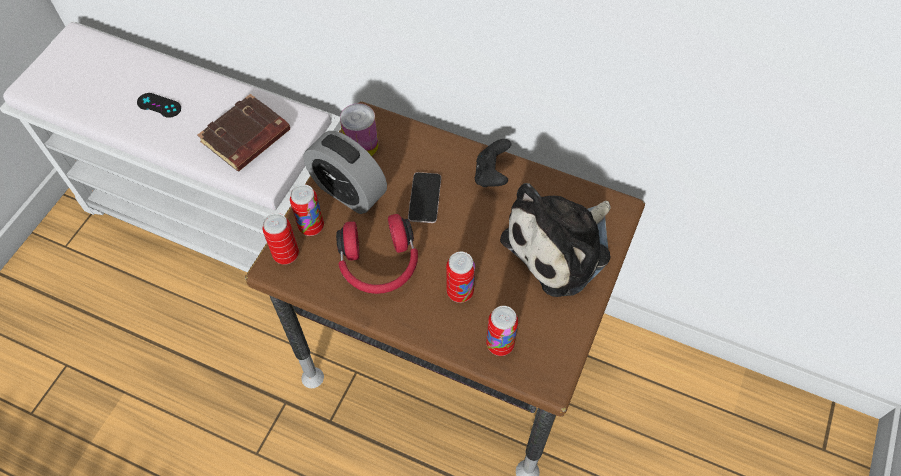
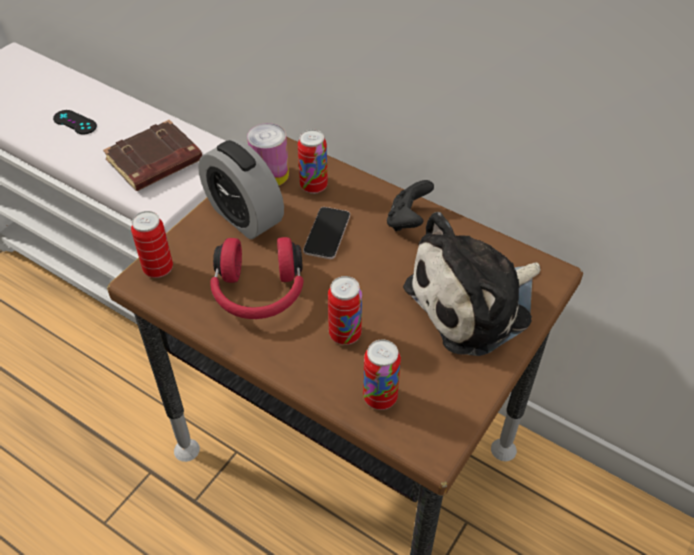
camera: 10 degrees right, 10 degrees down
can [290,184,324,236] -> can moved to [298,129,328,194]

